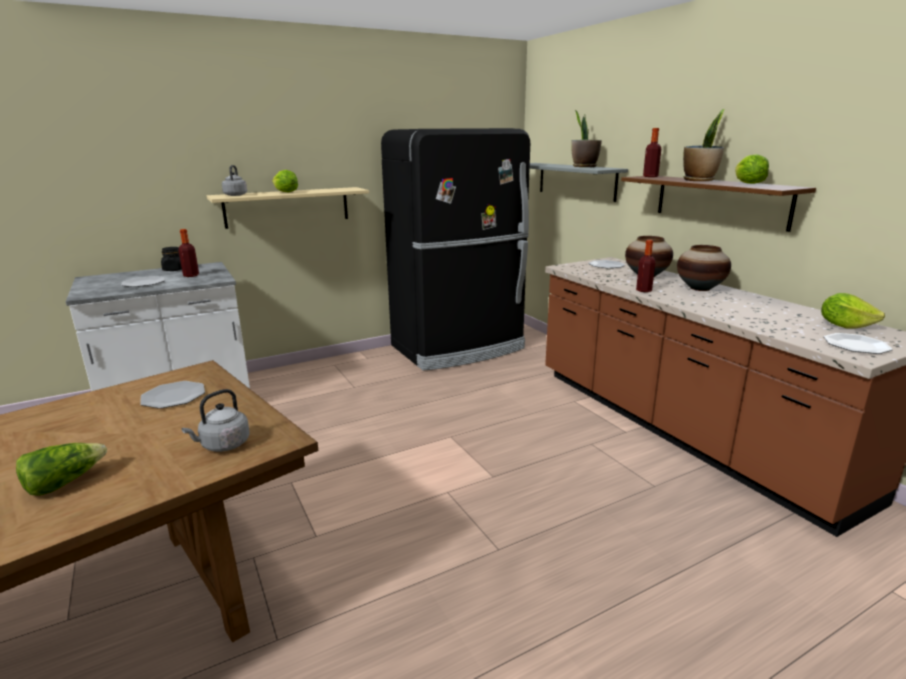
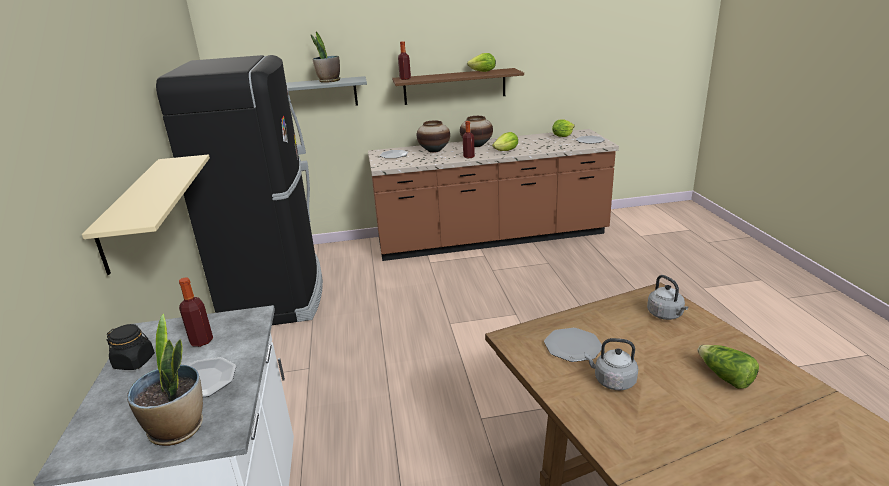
camera: 70 degrees left, 5 degrees up
grey kettle [222,165,247,196] -> grey kettle moved to [584,338,638,390]
lettuce [272,170,298,192] -> lettuce moved to [492,132,518,151]
potted plant [683,109,724,181] -> potted plant moved to [127,314,203,446]

